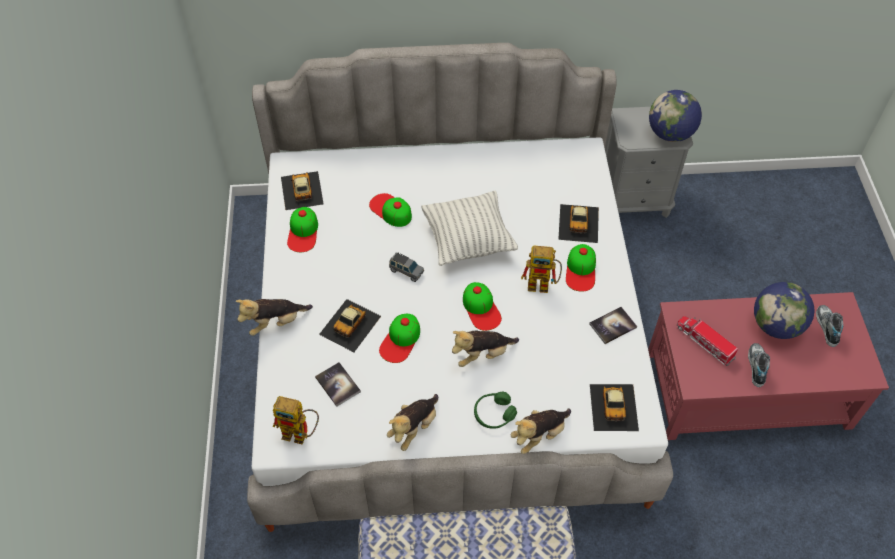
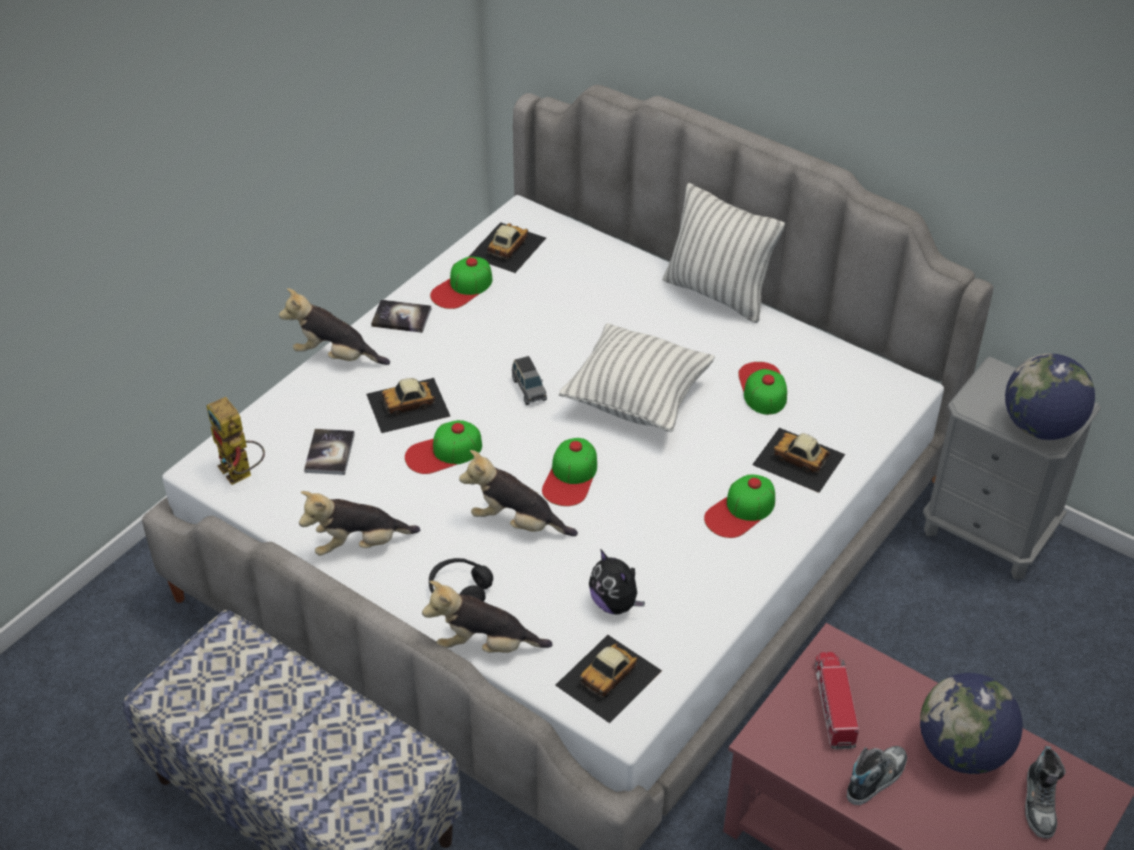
camera: 40 degrees right, 10 degrees down
cap [369,193,412,227] -> cap moved to [738,362,787,415]
green headphones [474,392,517,429] -> black headphones [429,558,493,601]
toy robot [521,246,562,293] -> none
toy car [558,204,599,243] -> toy car turned 75 degrees clockwise [752,428,845,493]
book [589,307,637,344] -> book moved to [371,300,431,333]
shoe [816,305,843,347] -> shoe turned 150 degrees clockwise [1025,746,1066,839]
none -> plush toy [589,549,645,614]
none -> pillow [663,183,785,323]

